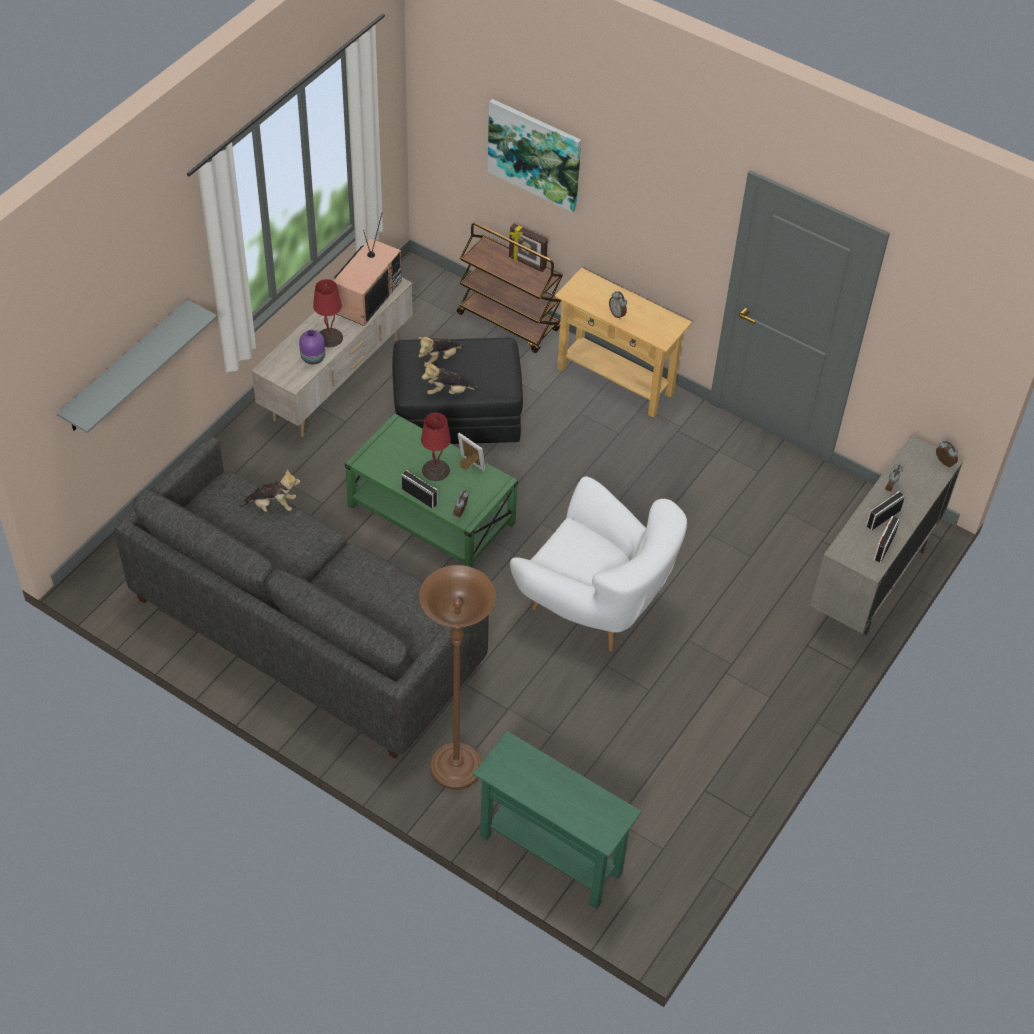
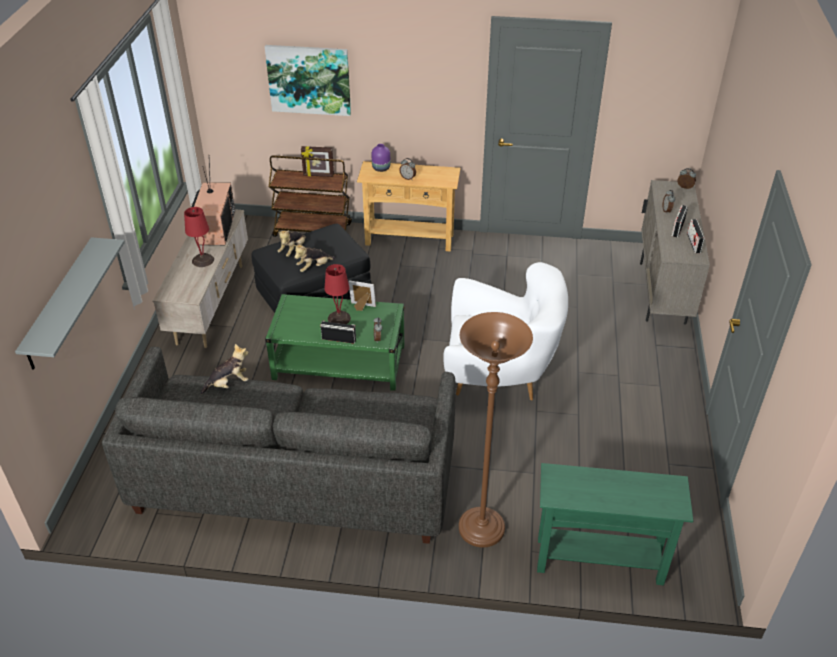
camera: 25 degrees left, 10 degrees down
purple vase [299,330,325,364] -> purple vase moved to [372,144,390,172]

